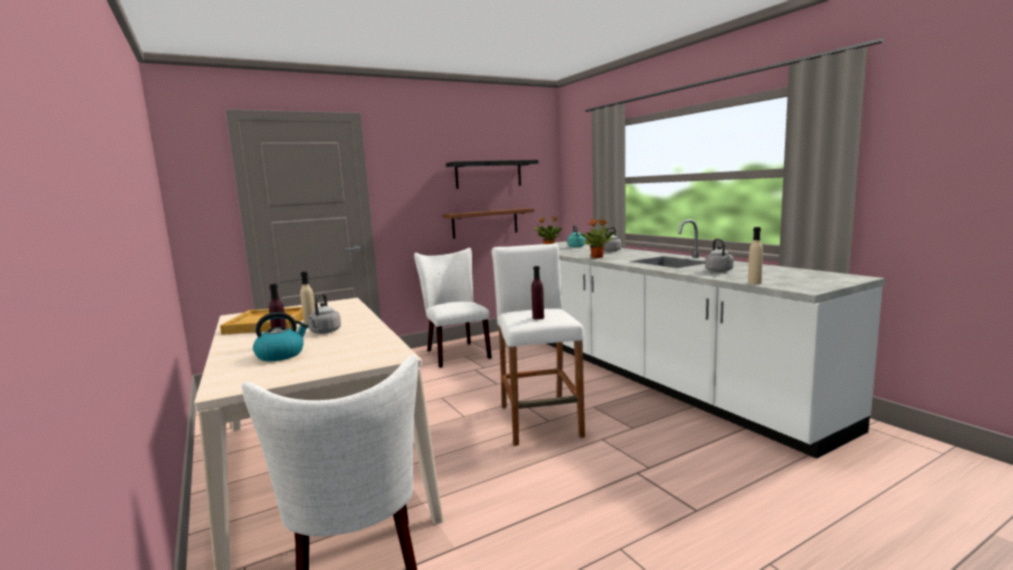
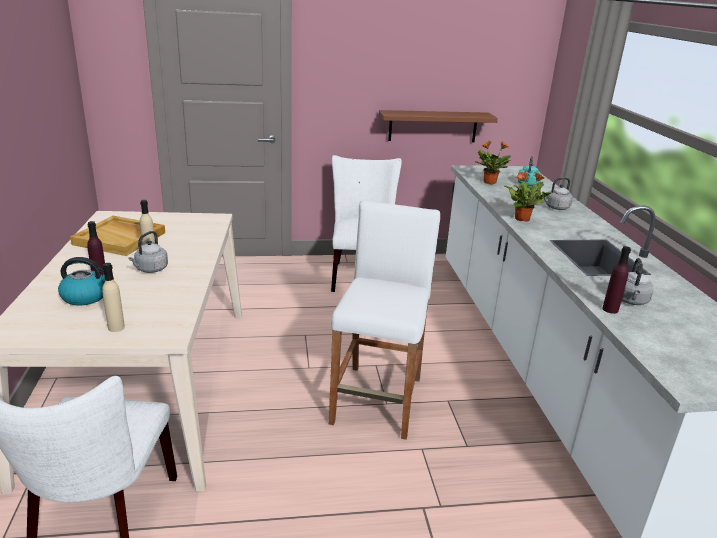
camera: 20 degrees right, 15 degrees up
black shelf [446,160,539,189] -> none
purple bottle [532,266,544,319] -> purple bottle moved to [602,246,631,314]
beige bottle [748,227,763,284] -> beige bottle moved to [102,263,125,332]

